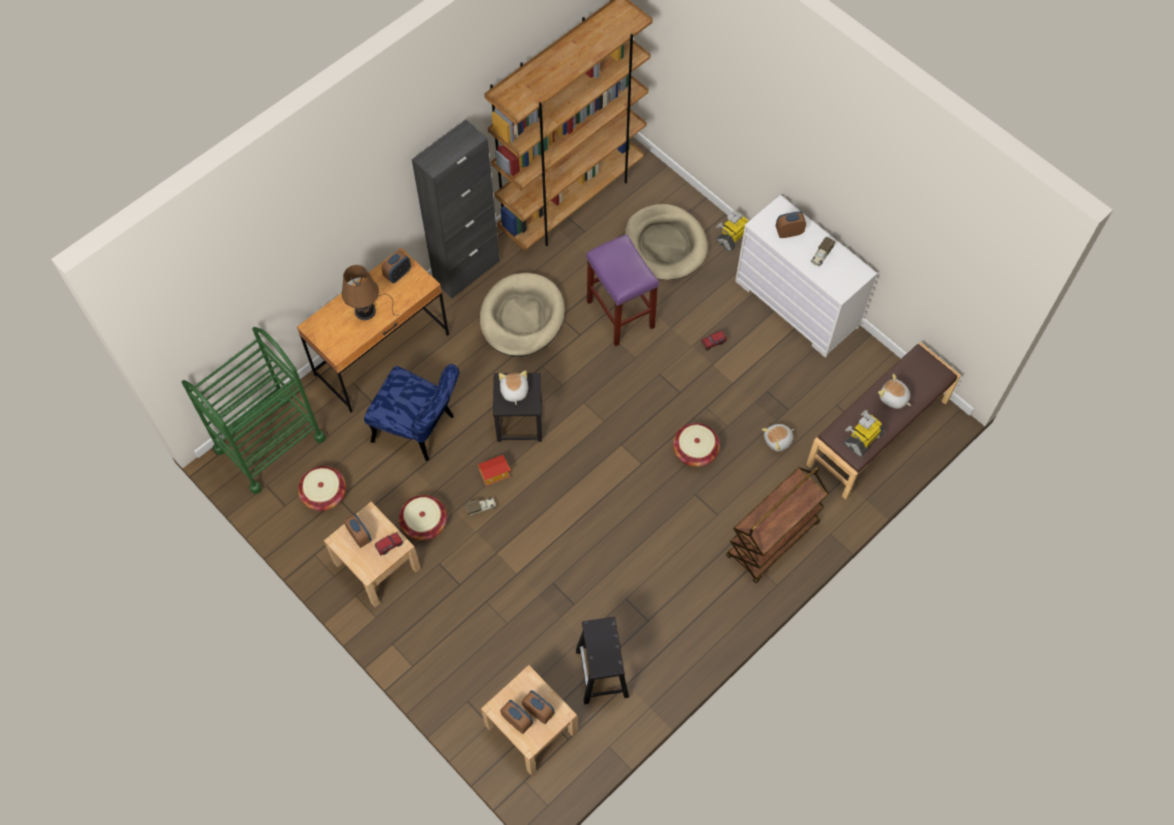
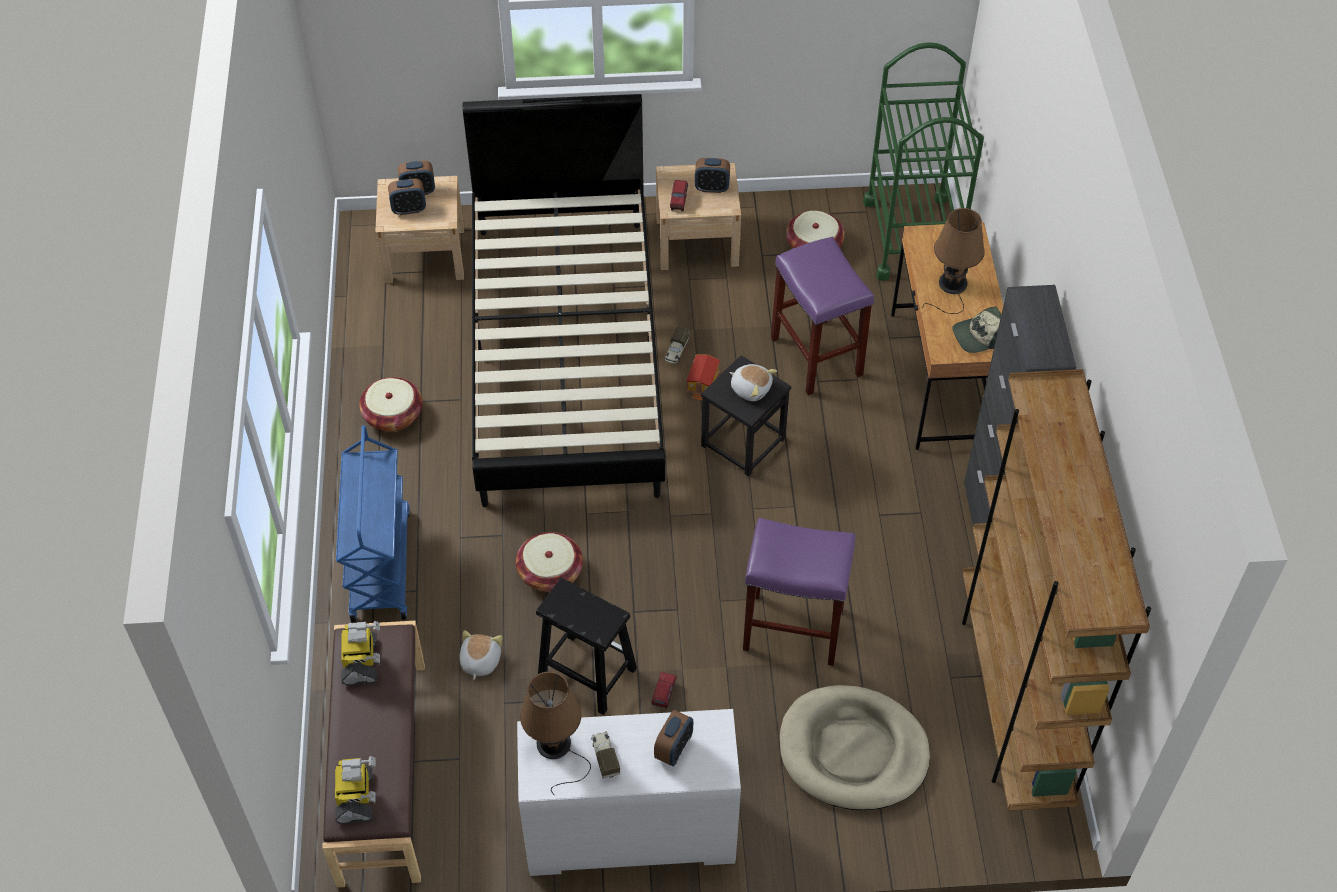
camera: 130 degrees right, 10 degrees down
blue chair [364,364,459,461] -> purple stool [771,237,874,395]
alarm clock [381,250,411,283] -> cap [952,306,1001,353]
basket [399,495,447,541] -> basket moved to [359,377,423,432]
beige dog bed [480,273,565,357] -> none
black stool [576,617,629,704] -> black stool moved to [536,578,637,715]
toy robot [716,210,748,251] -> toy robot moved to [335,756,376,824]
brown cart [726,467,829,583] -> blue cart [336,425,410,622]
plush toy [878,374,911,409] -> none
none -> black bed [462,94,665,507]
none -> brown table lamp [520,672,591,795]

